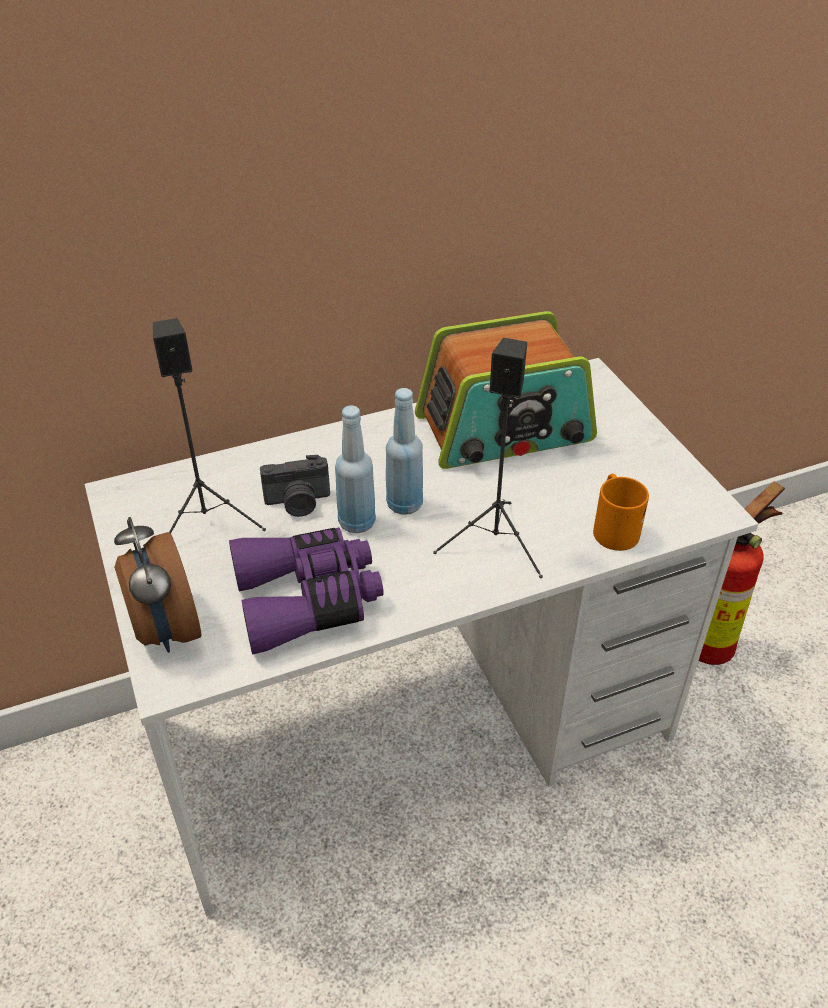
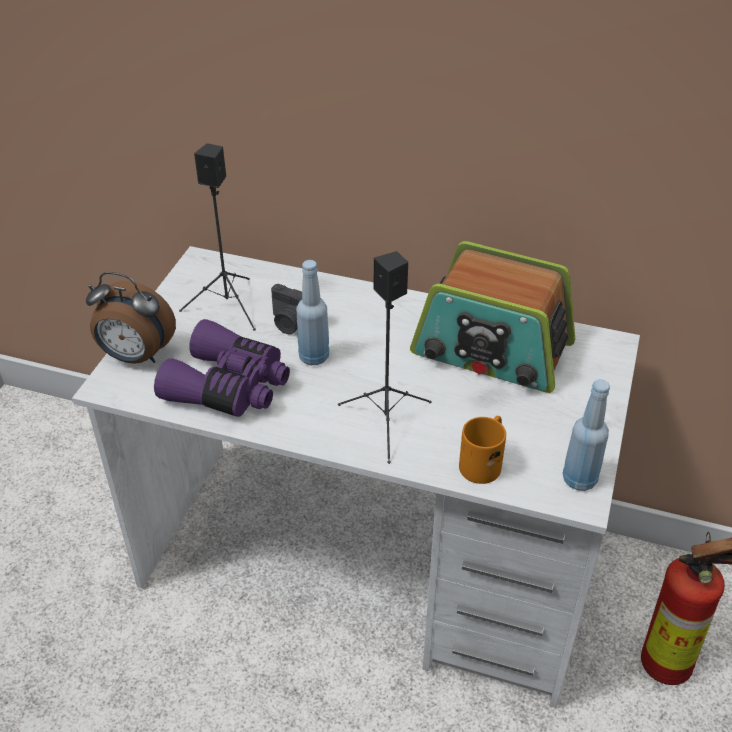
camera: 40 degrees right, 0 degrees up
alarm clock [114,517,201,653] -> alarm clock turned 90 degrees counterclockwise [86,272,176,364]
blue bottle [386,388,423,515] -> blue bottle moved to [563,379,610,491]

